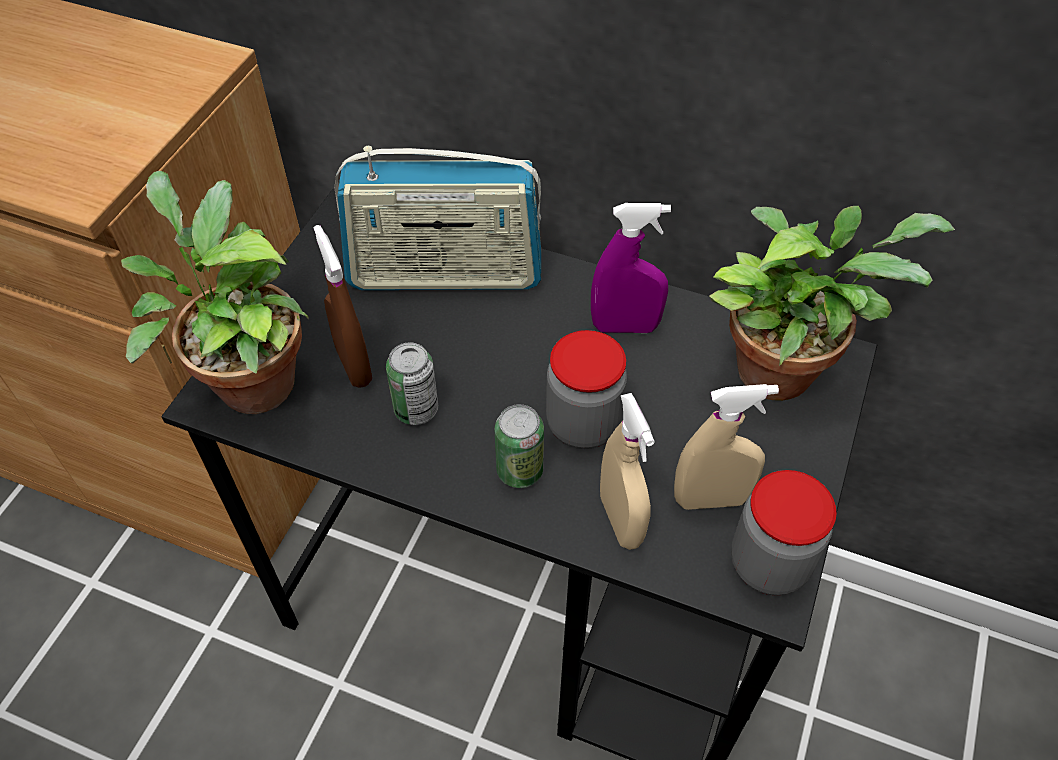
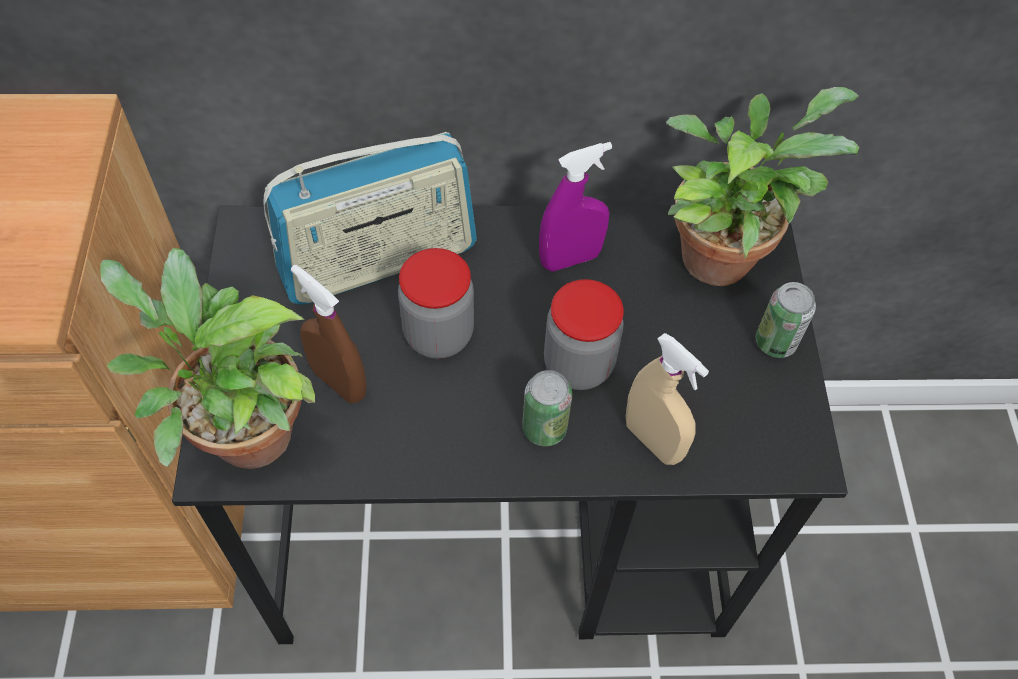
camera: 25 degrees left, 5 degrees up
can [386,342,438,425] -> can moved to [756,282,816,358]
beige spray bottle [674,384,779,510] -> none
jar [731,470,837,596] -> jar moved to [398,248,474,359]

